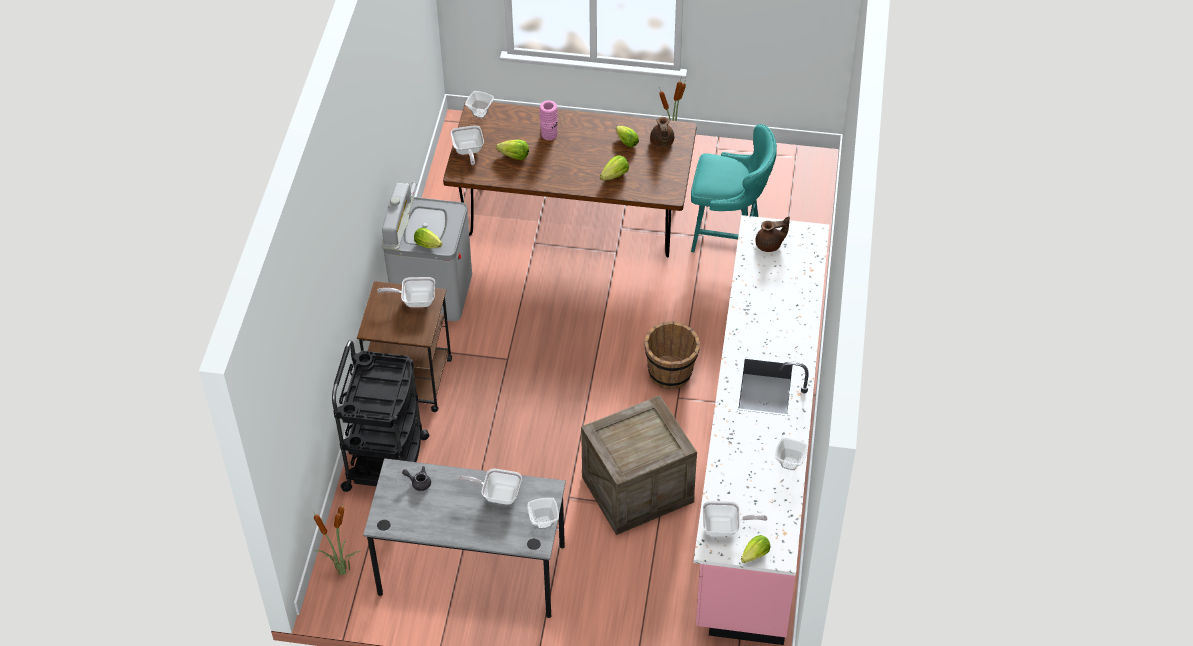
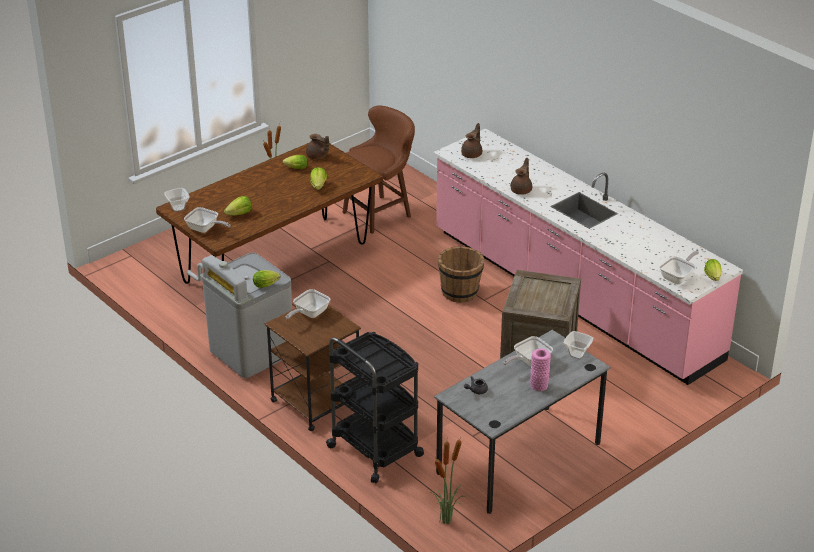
camera: 50 degrees left, 15 degrees down
pink vase [540,100,558,140] -> pink vase moved to [530,348,551,391]
turquoise stool [691,124,777,252] -> brown stool [343,105,415,234]
bowl [775,438,808,470] -> none
none -> brown teapot [511,158,532,195]

